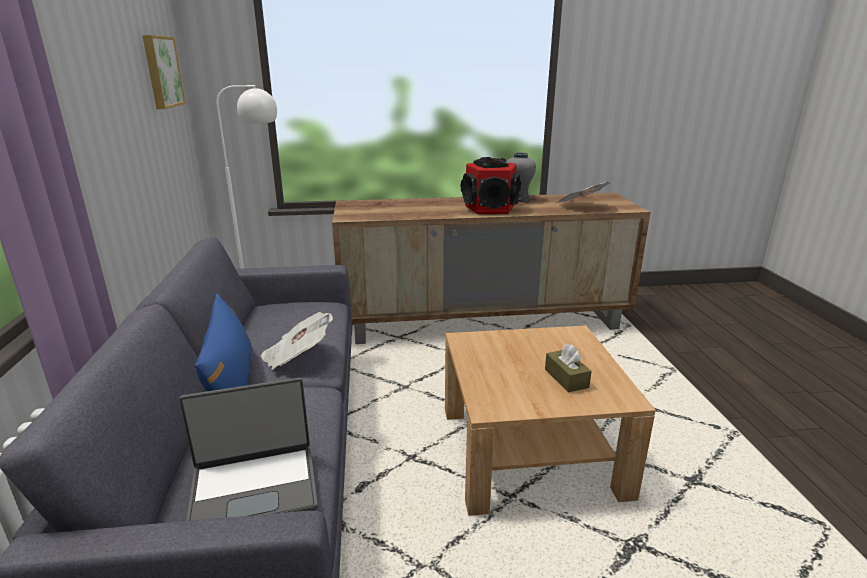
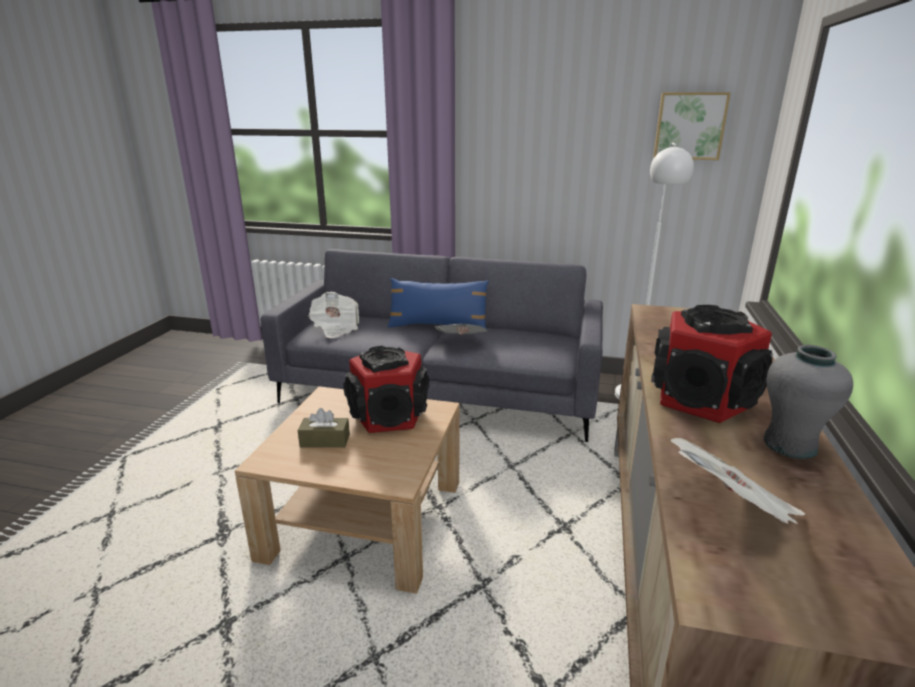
camera: 110 degrees right, 0 degrees up
laptop [179,378,318,521] -> newspaper [308,292,359,338]
none -> speaker [344,346,429,433]

